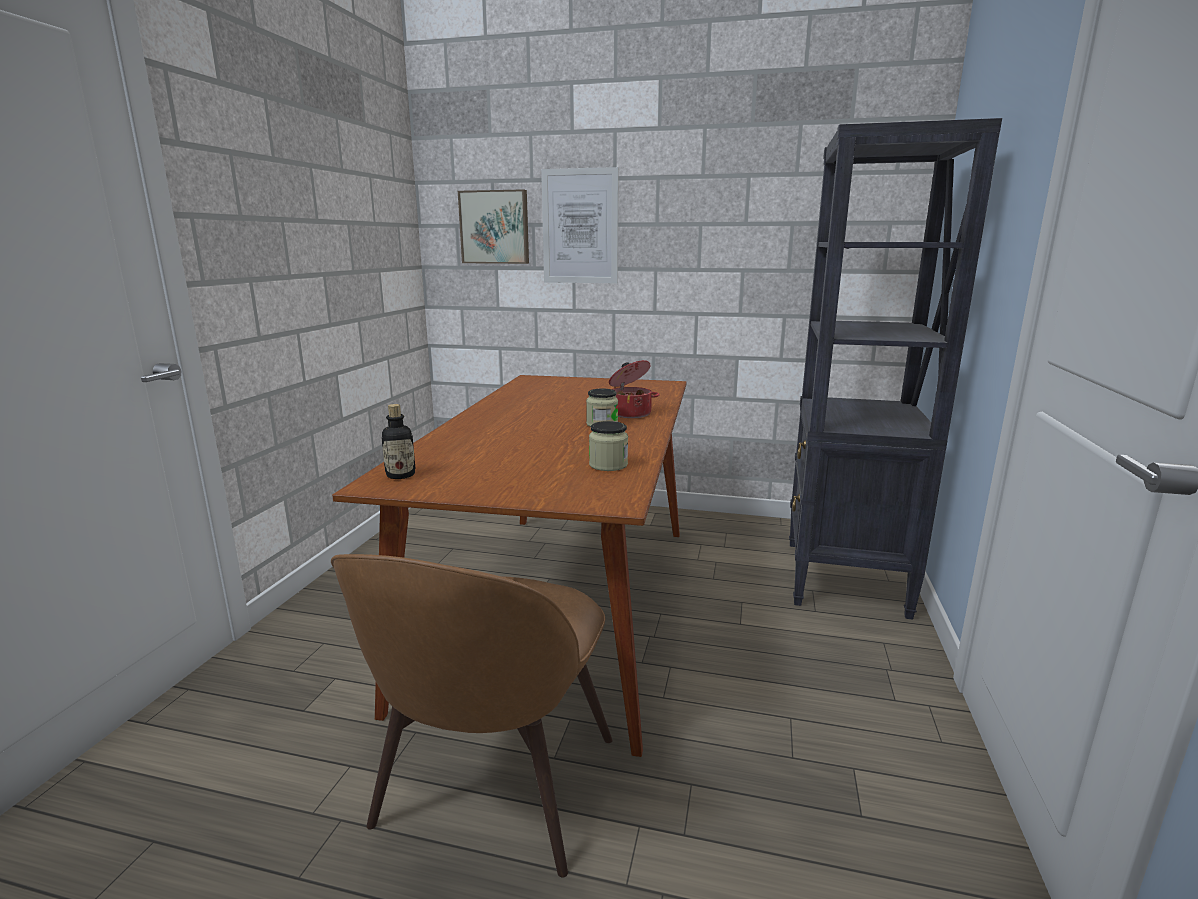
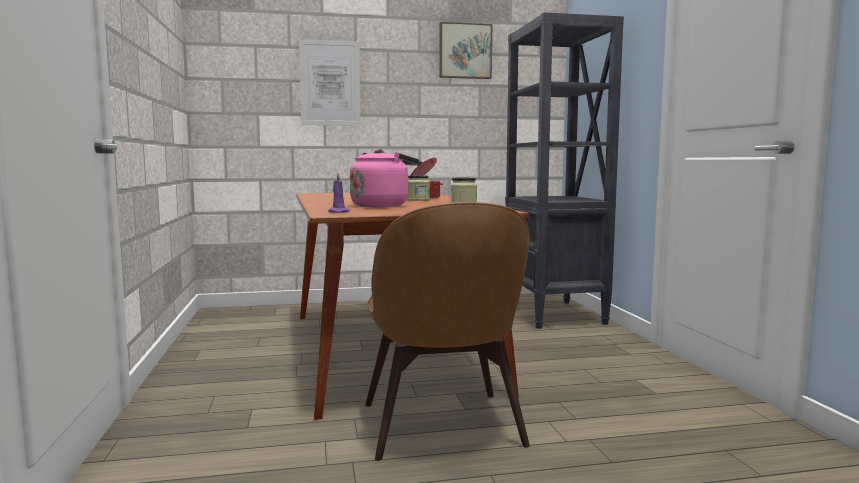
camera: 25 degrees left, 10 degrees down
bottle [381,404,416,479] -> purple candle [328,173,350,213]
picture [458,189,529,264] -> picture moved to [439,22,492,79]
none -> pink kettle [350,149,419,207]

